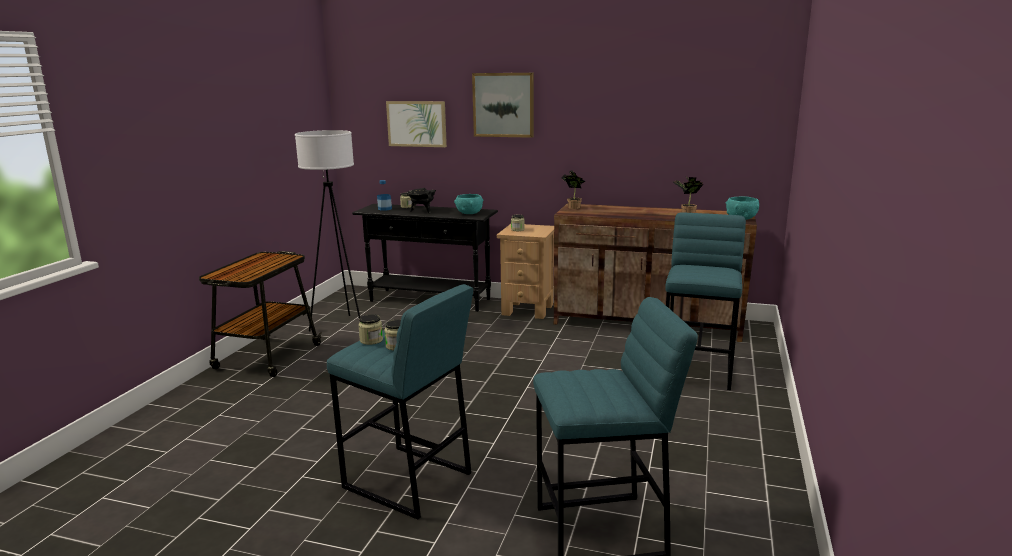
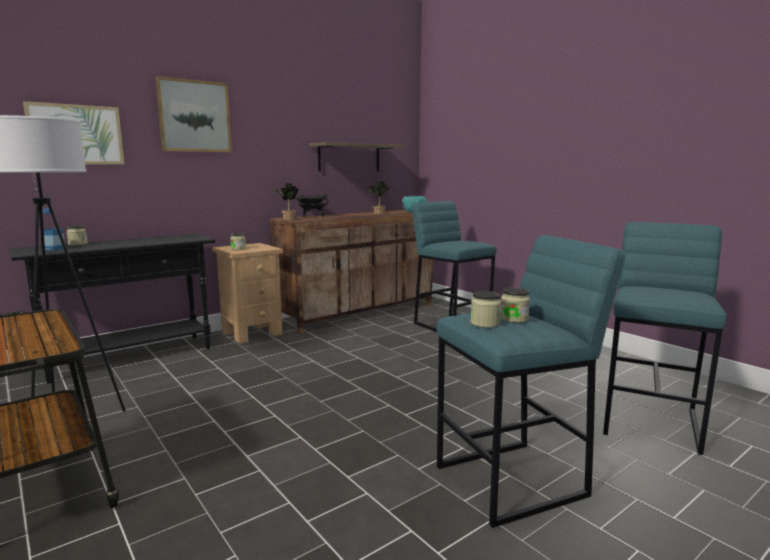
camera: 55 degrees left, 5 degrees down
black cooking pot [407,188,436,213] -> black cooking pot moved to [295,193,328,218]
turquoise bowl [454,194,483,214] -> none
none -> shelf [309,142,404,172]

